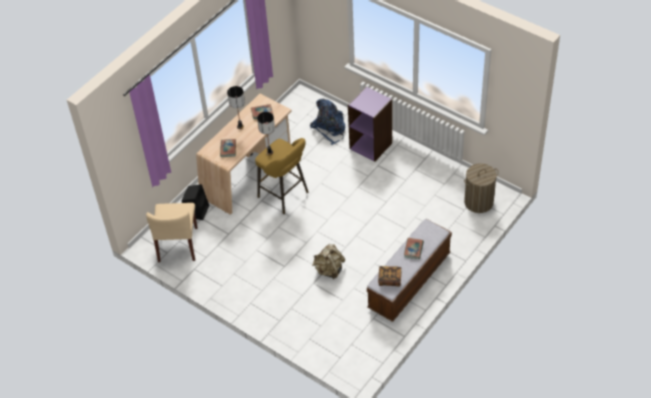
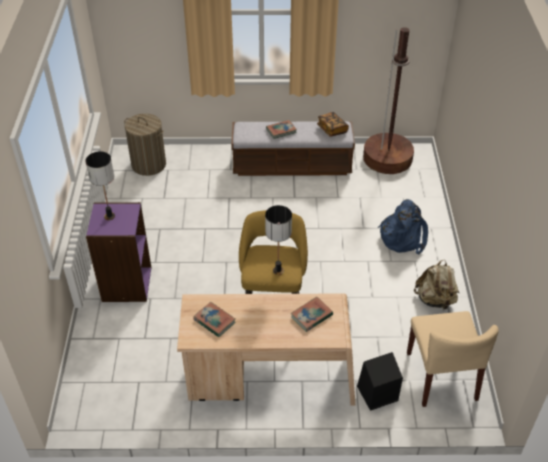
camera: 130 degrees left, 5 degrees down
beige chair [146,203,197,262] -> beige chair turned 120 degrees clockwise [407,311,499,407]
table lamp [227,86,245,129] -> table lamp moved to [85,151,115,220]
blue backpack [310,99,345,145] -> blue backpack moved to [378,199,428,255]
beige backpack [312,244,345,279] -> beige backpack moved to [414,260,459,310]
none -> brown floor lamp [363,27,414,174]

